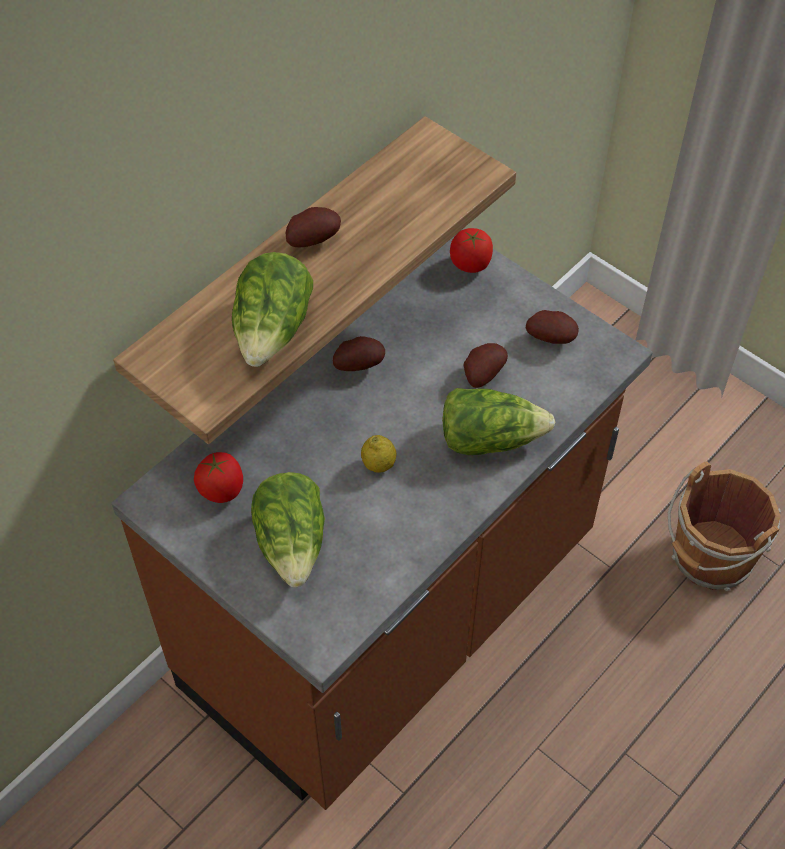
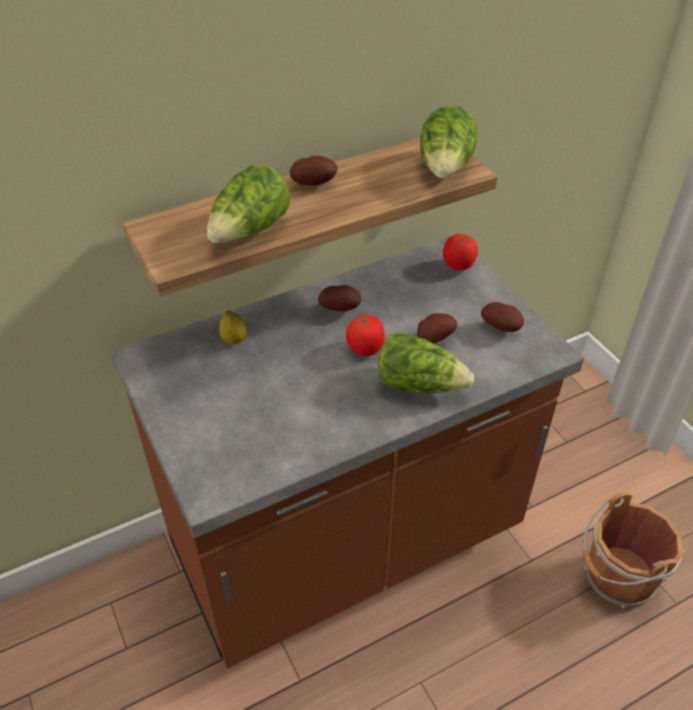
camera: 20 degrees right, 10 degrees down
tomato [194,452,243,503] -> tomato moved to [346,315,385,356]
lettuce [251,472,325,587] -> lettuce moved to [420,106,478,178]
lemon [361,435,396,473] -> lemon moved to [219,310,247,344]

